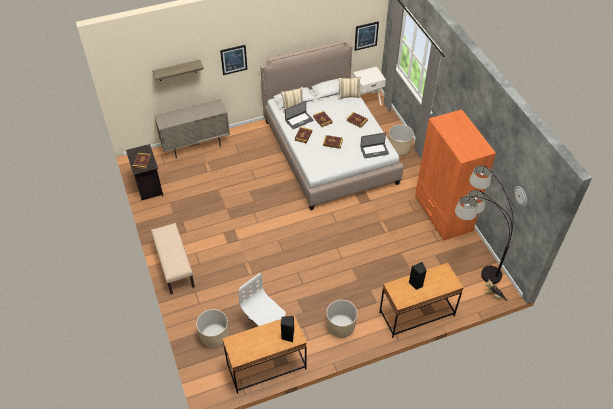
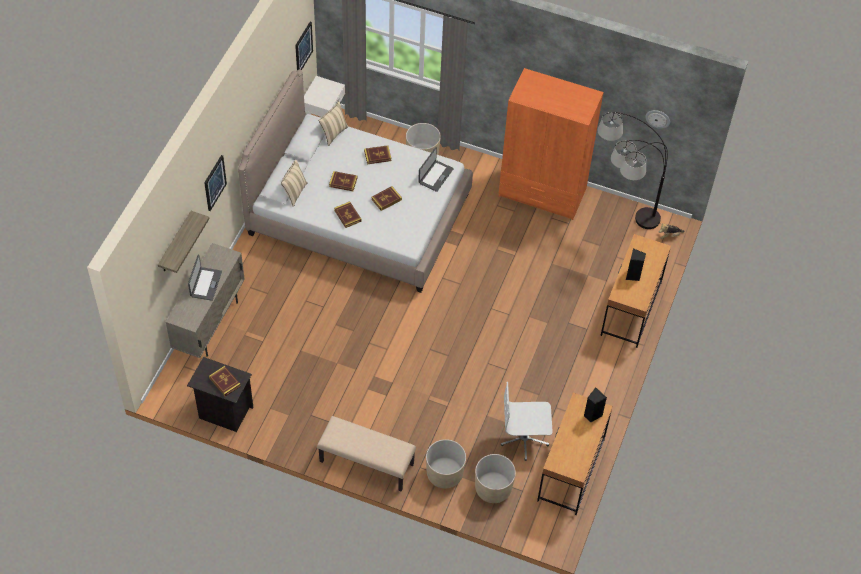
camera: 50 degrees left, 5 degrees up
laptop [285,101,314,129] -> laptop moved to [188,255,222,301]
beige planter [326,300,357,338] -> beige planter moved to [426,439,466,489]

